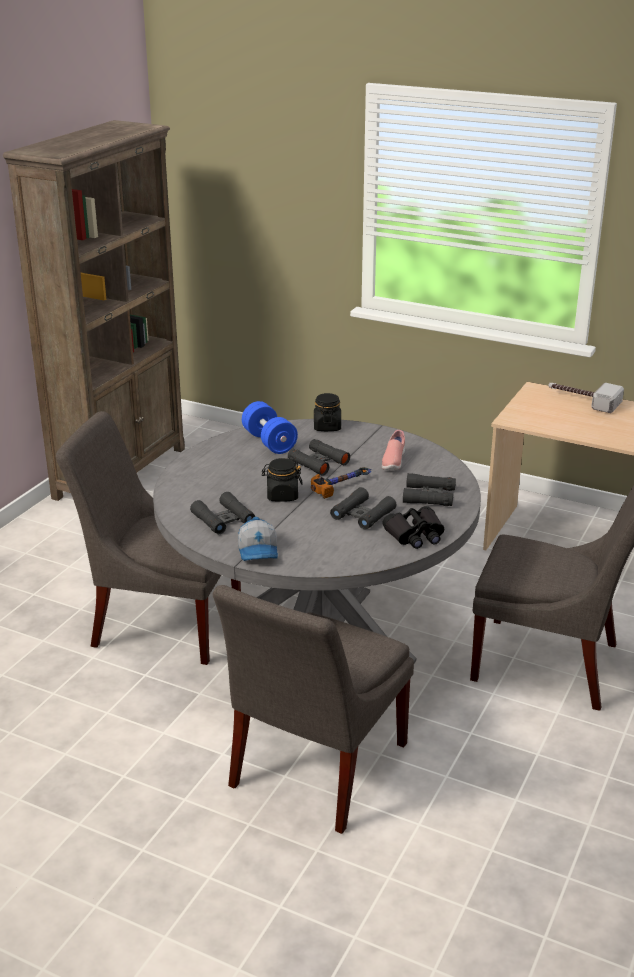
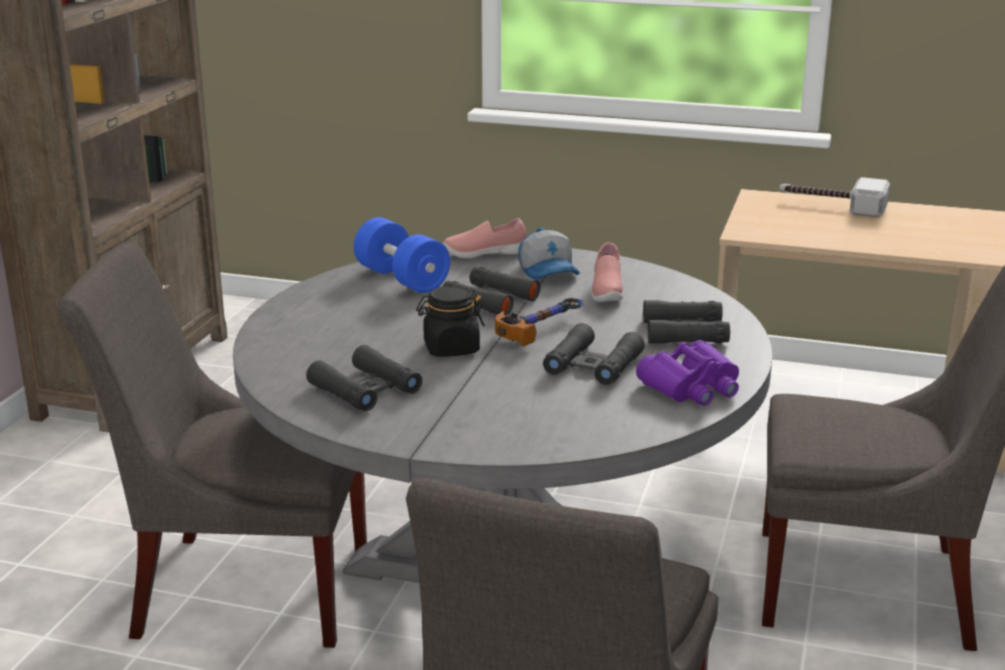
camera: 10 degrees left, 5 degrees down
cap [238,517,278,561] -> cap moved to [519,227,579,280]
black jar [314,393,341,431] -> pink shoe [443,218,526,258]
black binoculars [382,506,444,549] -> purple binoculars [636,340,739,406]

